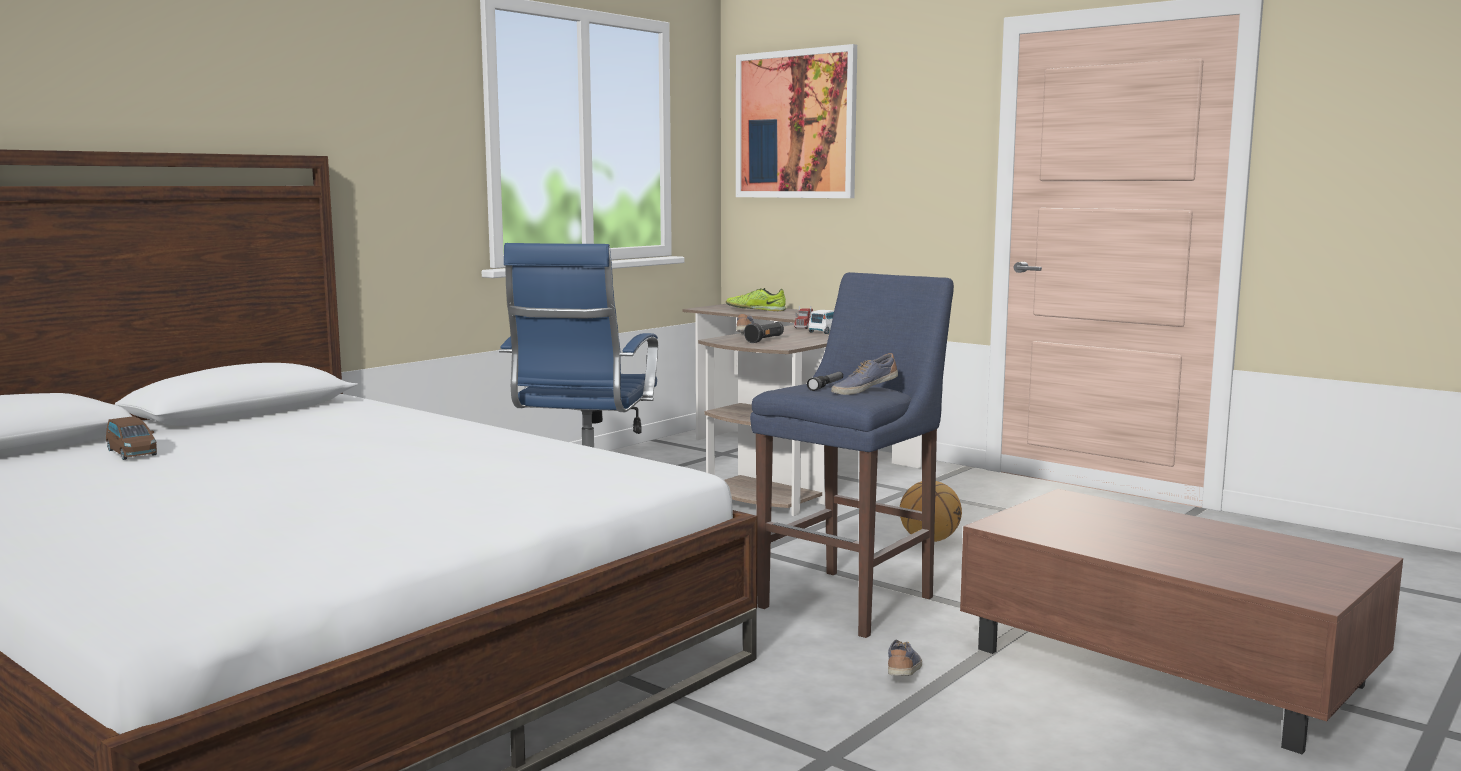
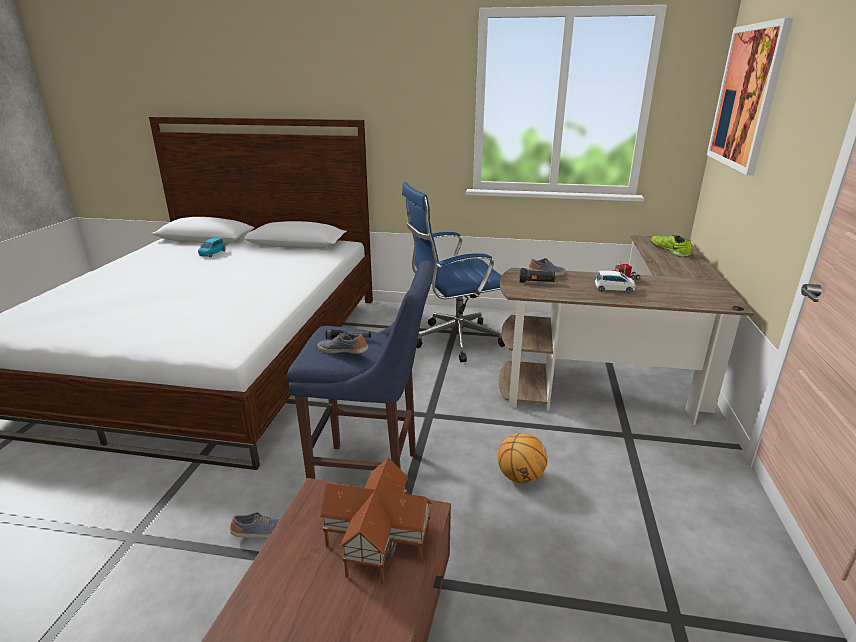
camera: 60 degrees right, 15 degrees up
brown toy car [106,416,157,460] -> blue toy car [198,238,225,257]
none -> toy house [319,457,432,584]

